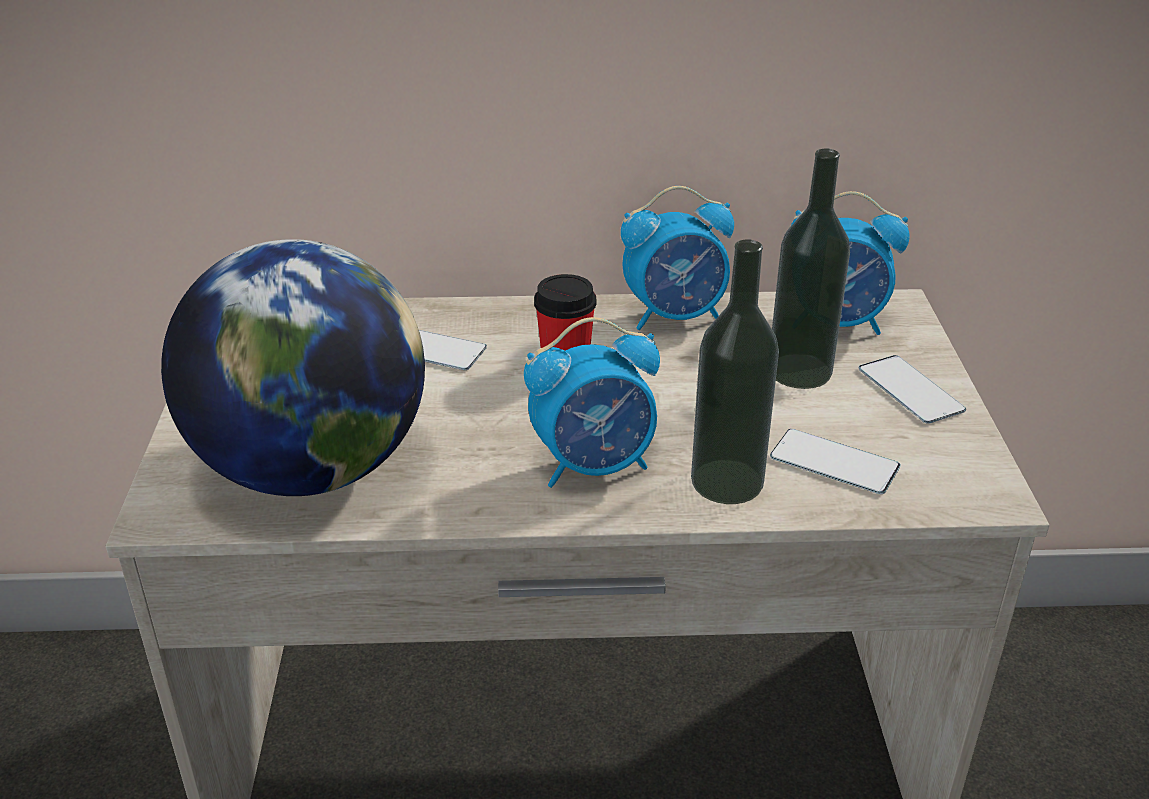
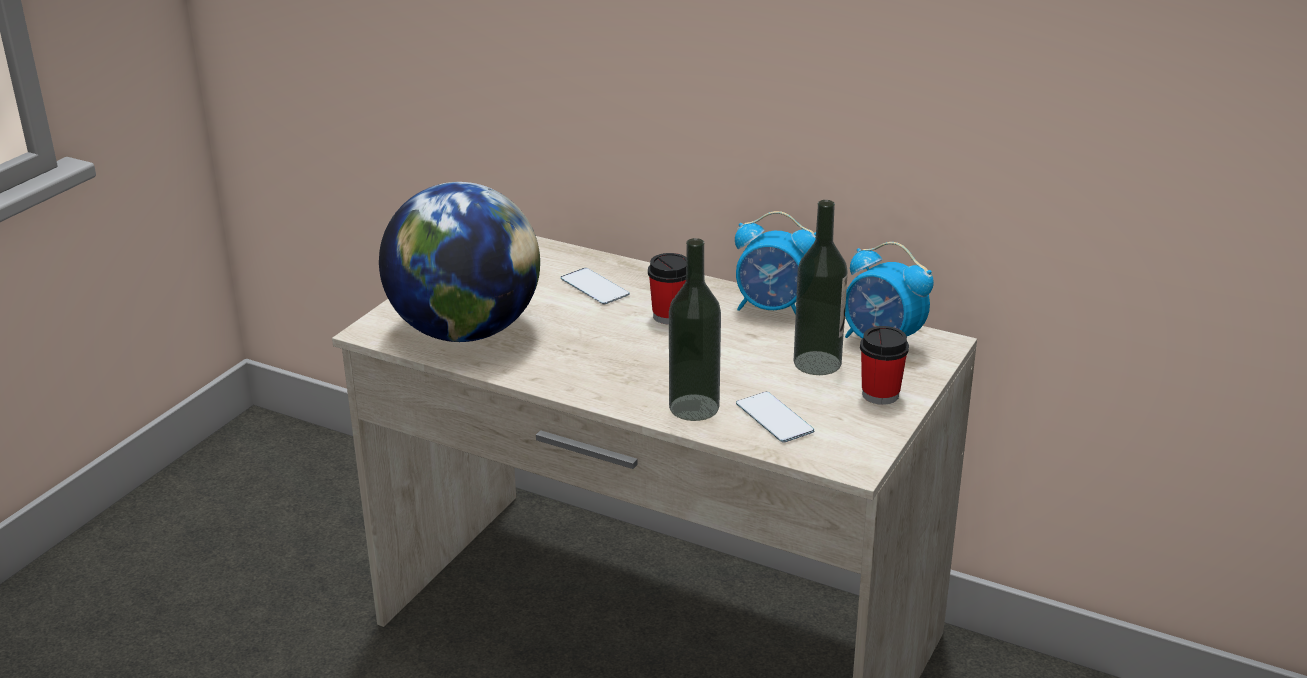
camera: 30 degrees right, 5 degrees down
alarm clock [524,317,660,488] -> none
phone [859,355,966,424] -> cup [860,326,909,405]

